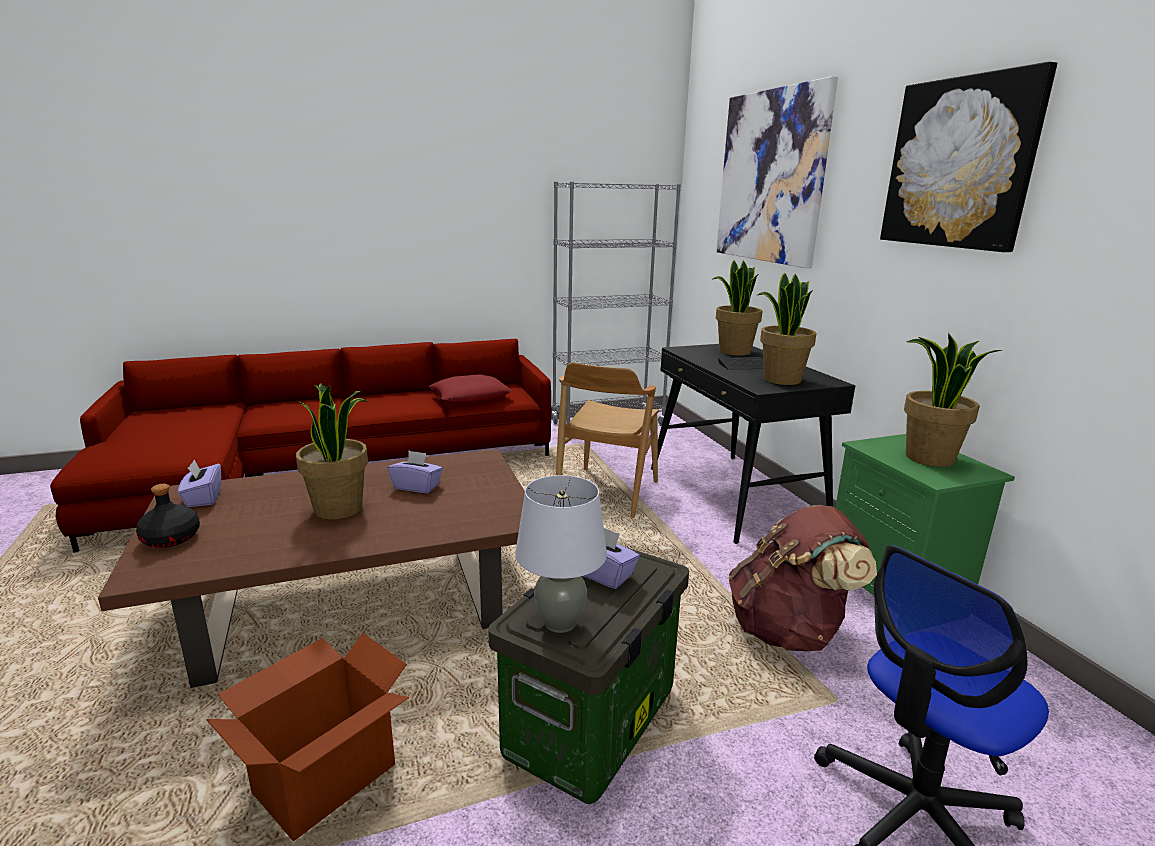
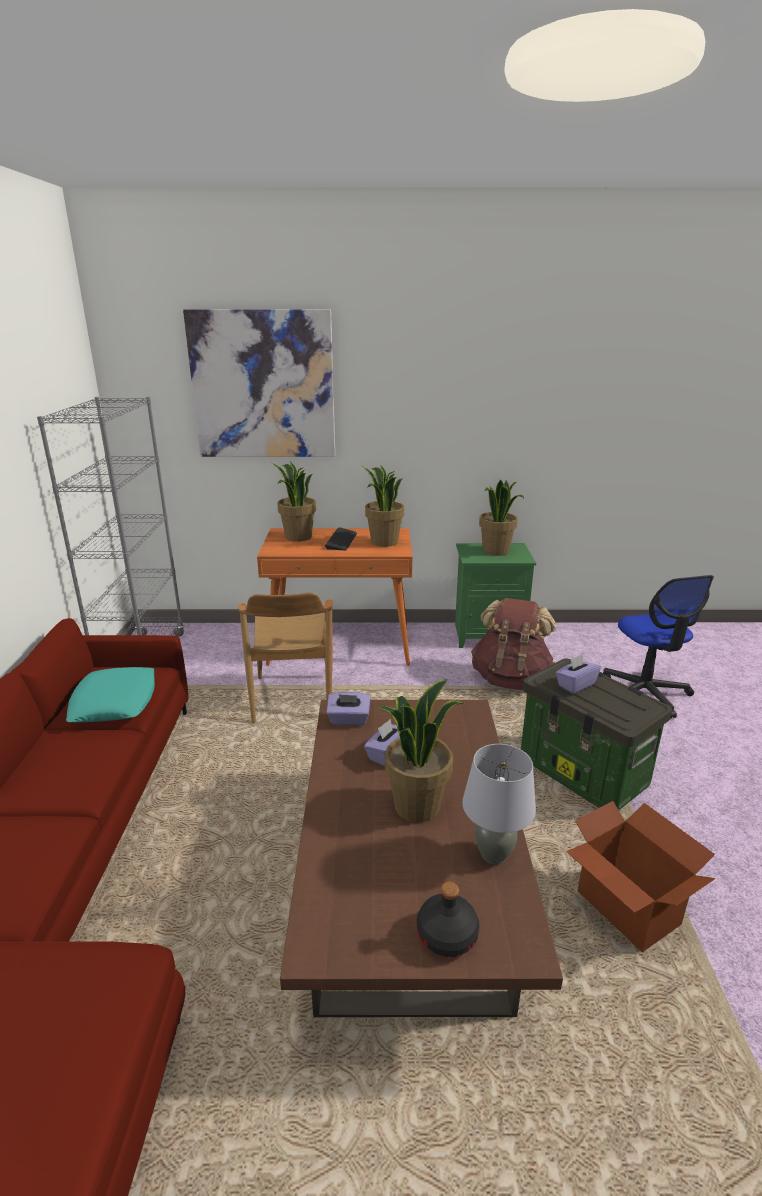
camera: 70 degrees left, 5 degrees up
purple tissue box [178,460,221,507] -> purple tissue box moved to [327,692,371,726]
red pillow [428,375,512,404] -> turquoise pillow [66,667,155,722]
grey table lamp [515,475,607,633] -> grey table lamp moved to [462,744,536,865]
brown chair [556,362,659,518] -> brown chair turned 45 degrees clockwise [238,592,333,724]
black desk [651,344,855,544] -> orange desk [257,528,413,666]
picture [880,62,1057,252] -> none

